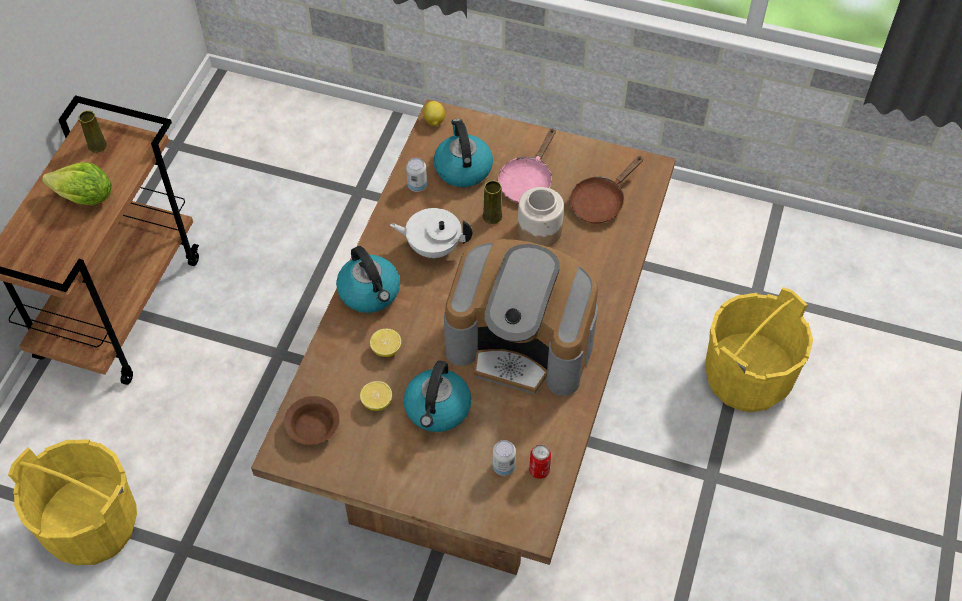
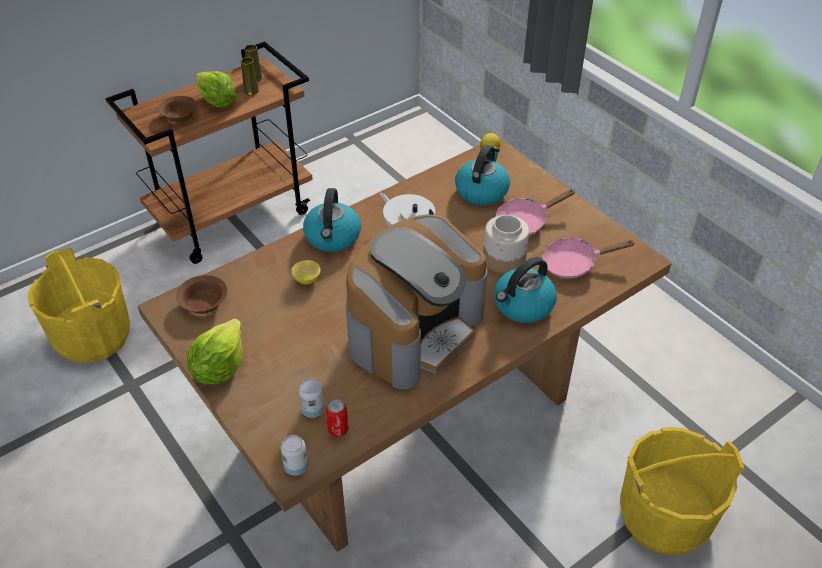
camera: 35 degrees right, 10 degrees down
lemon [360,381,392,411] -> none
kettle [404,360,471,432] -> kettle moved to [494,257,557,323]
can [406,158,427,192] -> can moved to [281,435,308,476]
coffee machine [444,239,598,396] -> coffee machine turned 105 degrees counterclockwise [346,214,487,390]
yellow vase [483,180,502,224] -> yellow vase moved to [240,57,259,95]
brown frying pan [570,156,643,223] -> pink frying pan [542,238,635,278]
none -> brown bowl [158,96,197,122]
none -> lettuce [187,319,242,384]

